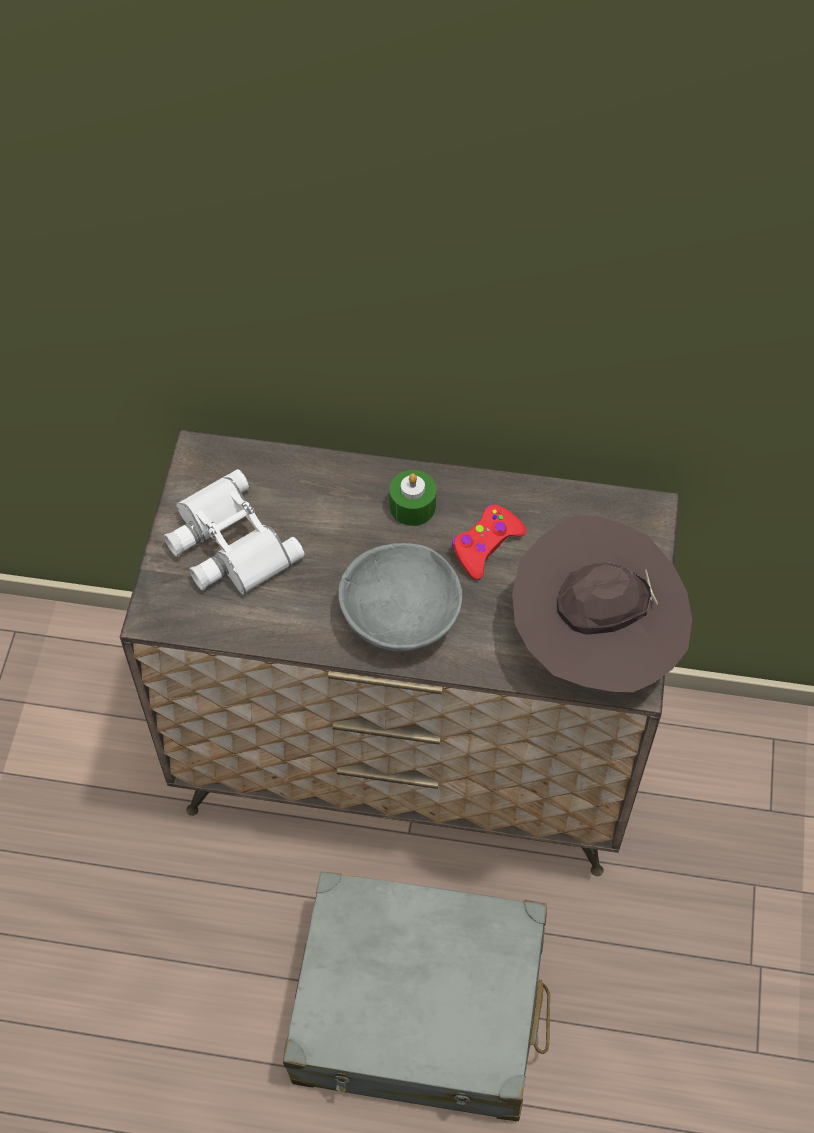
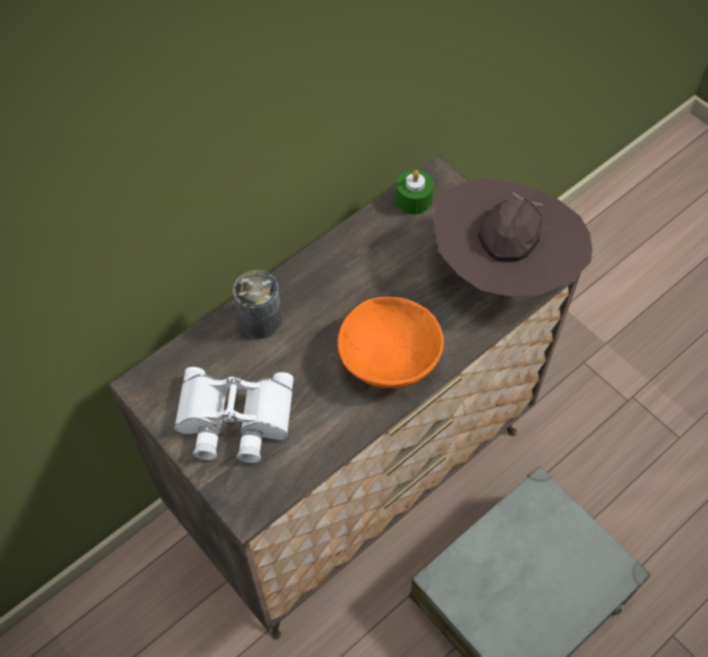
camera: 50 degrees left, 0 degrees up
grey bowl [338,543,462,652] -> orange bowl [338,297,444,388]
green candle [389,470,436,526] -> green candle moved to [396,170,434,214]
red game controller [452,504,526,580] -> none
none -> can [233,270,282,339]

